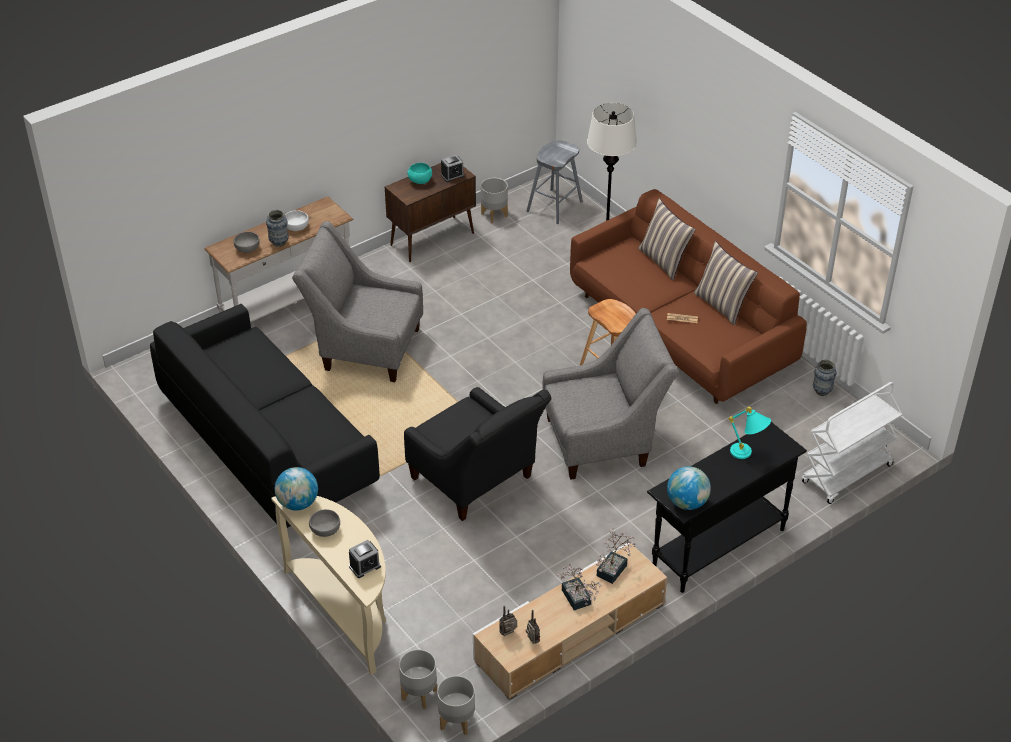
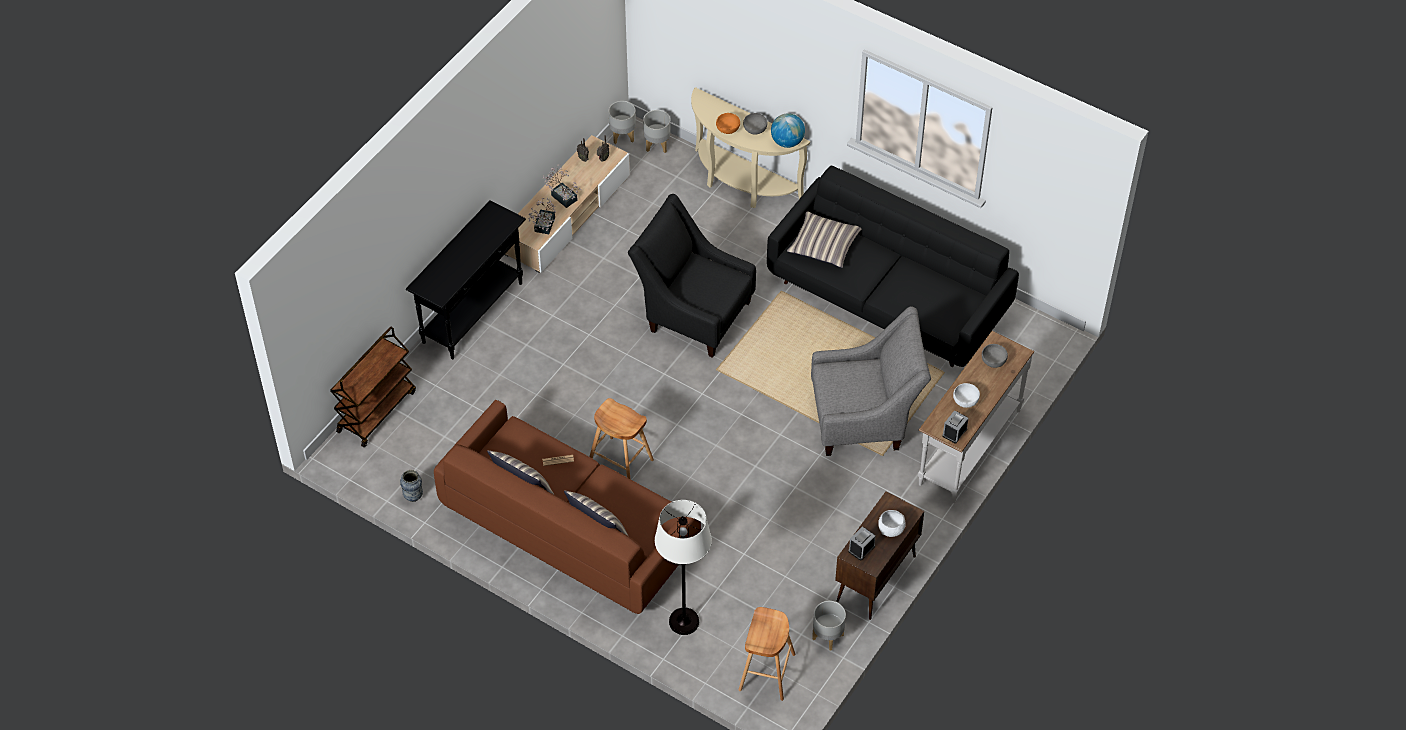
camera: 160 degrees right, 10 degrees up
vase [266,210,289,247] -> none
alarm clock [349,540,381,578] -> alarm clock moved to [942,410,968,444]
turquoise bowl [407,163,432,184] -> white bowl [878,510,906,537]
grey stool [526,140,583,224] -> brown stool [738,607,796,701]
grey armchair [542,308,679,480] -> none
globe [667,466,711,510] -> none
turquoise table lamp [729,407,771,459] -> none
white cart [801,382,903,504] -> brown cart [330,327,416,447]
none -> orange bowl [716,113,740,134]
none -> pillow [787,211,861,268]

